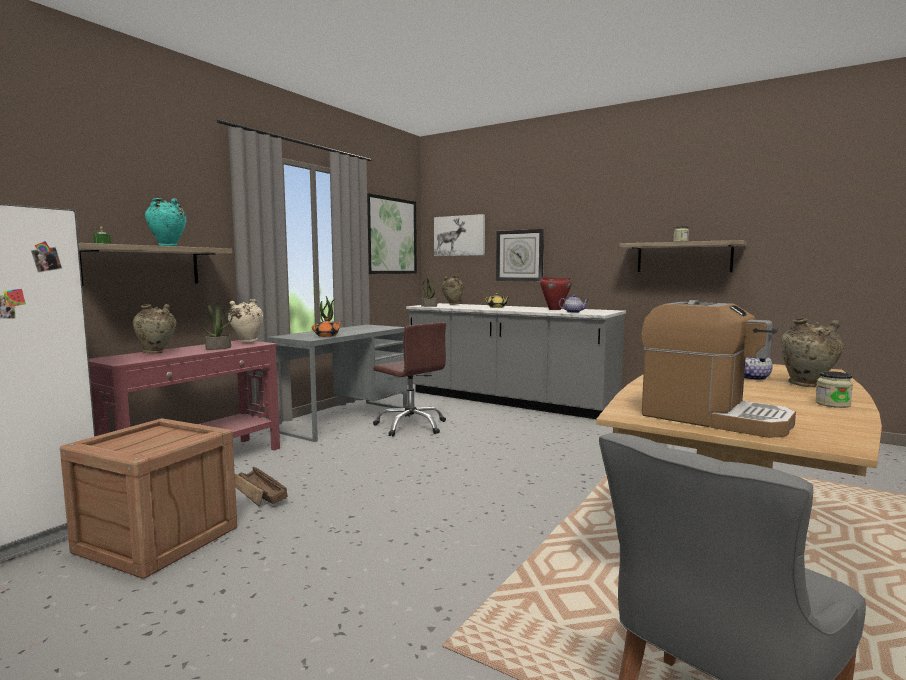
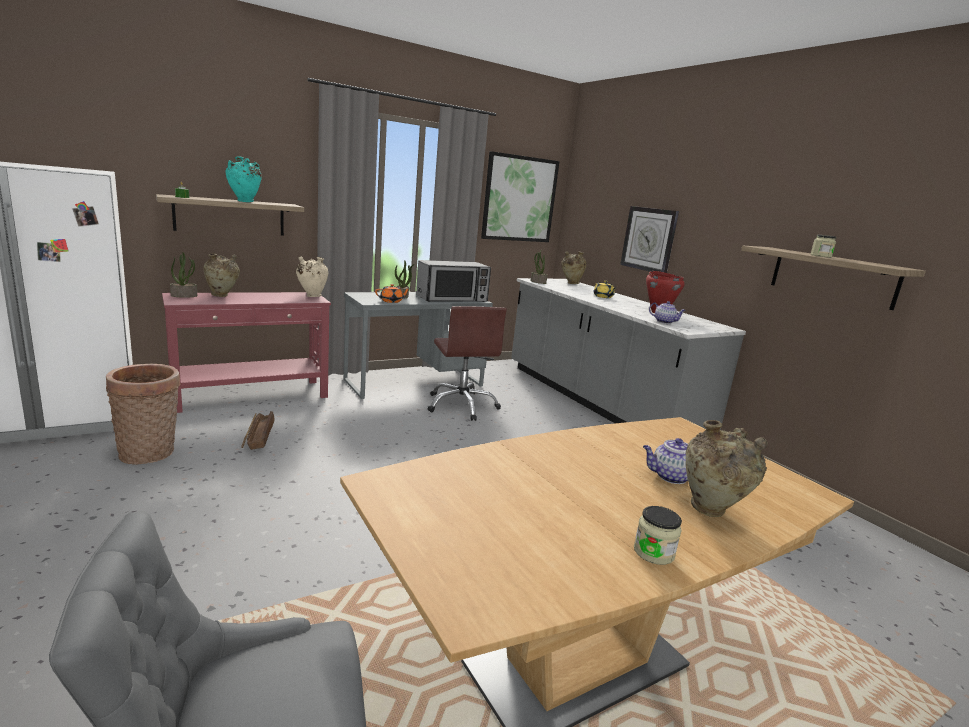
camera: 25 degrees right, 10 degrees up
crate [60,418,237,579] -> basket [106,364,181,465]
potted plant [202,302,233,350] -> potted plant moved to [170,252,197,298]
picture [434,214,485,256] -> none
coffee machine [641,300,796,438] -> none
none -> microwave [416,260,491,302]

